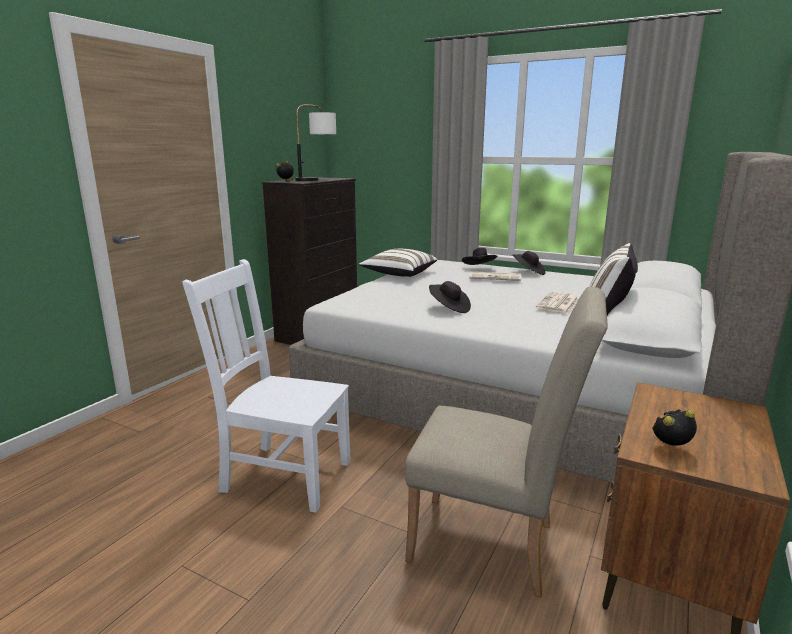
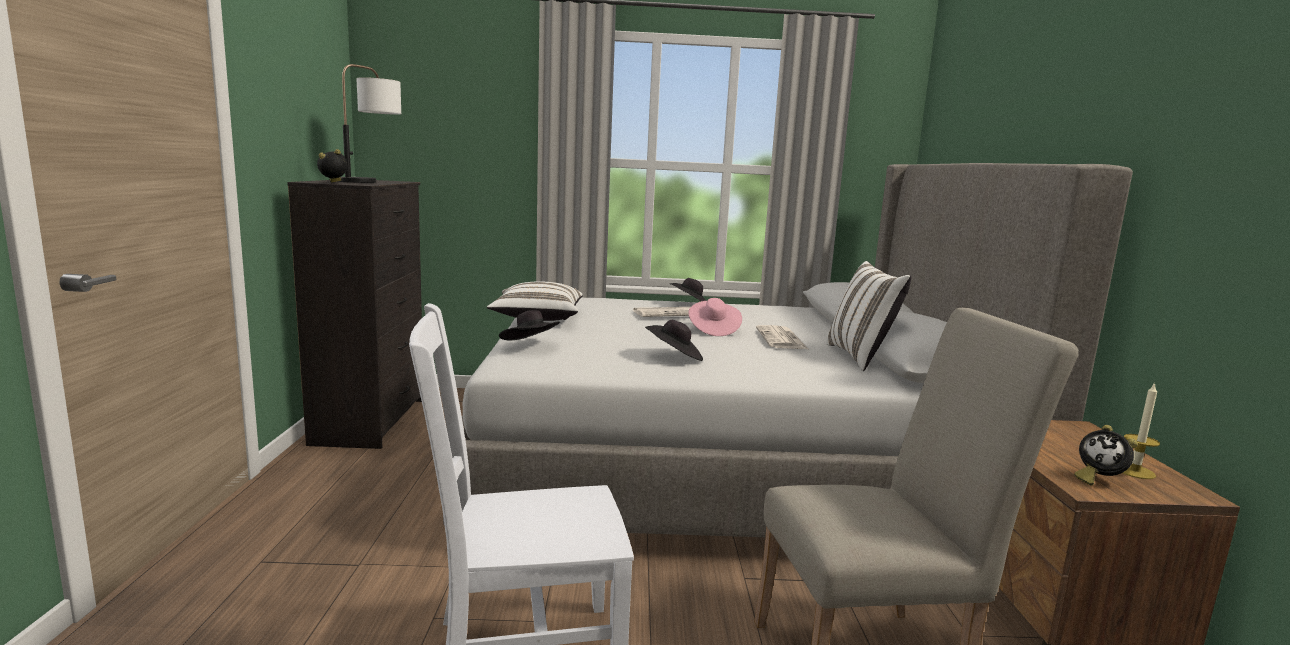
camera: 30 degrees left, 5 degrees down
black hat [462,248,497,265] -> black hat moved to [499,310,560,341]
alarm clock [652,409,697,446] -> alarm clock turned 90 degrees counterclockwise [1074,425,1138,486]
none -> pink hat [688,298,742,336]
none -> candle [1123,382,1160,479]

